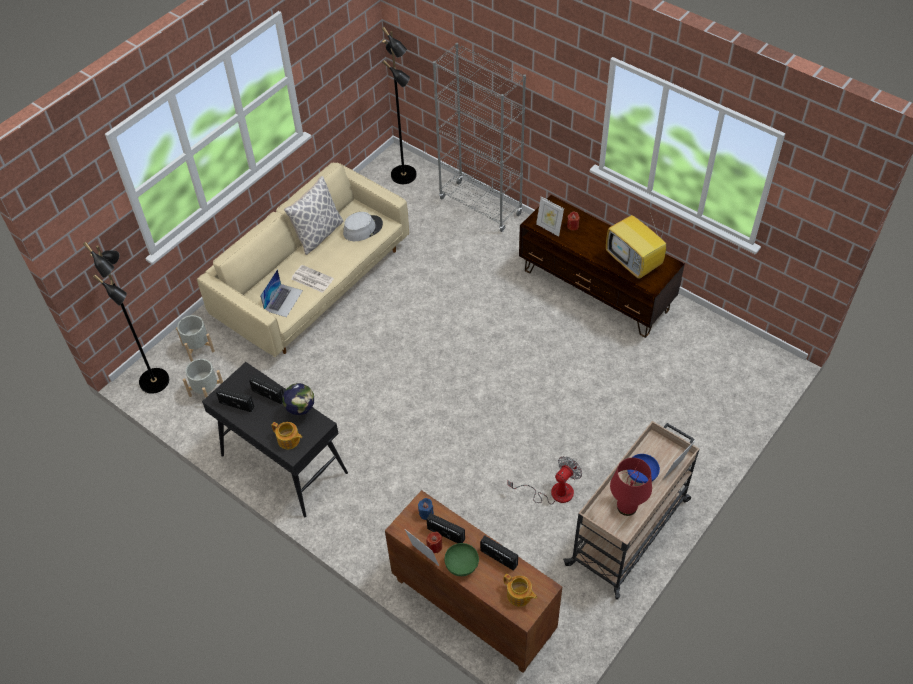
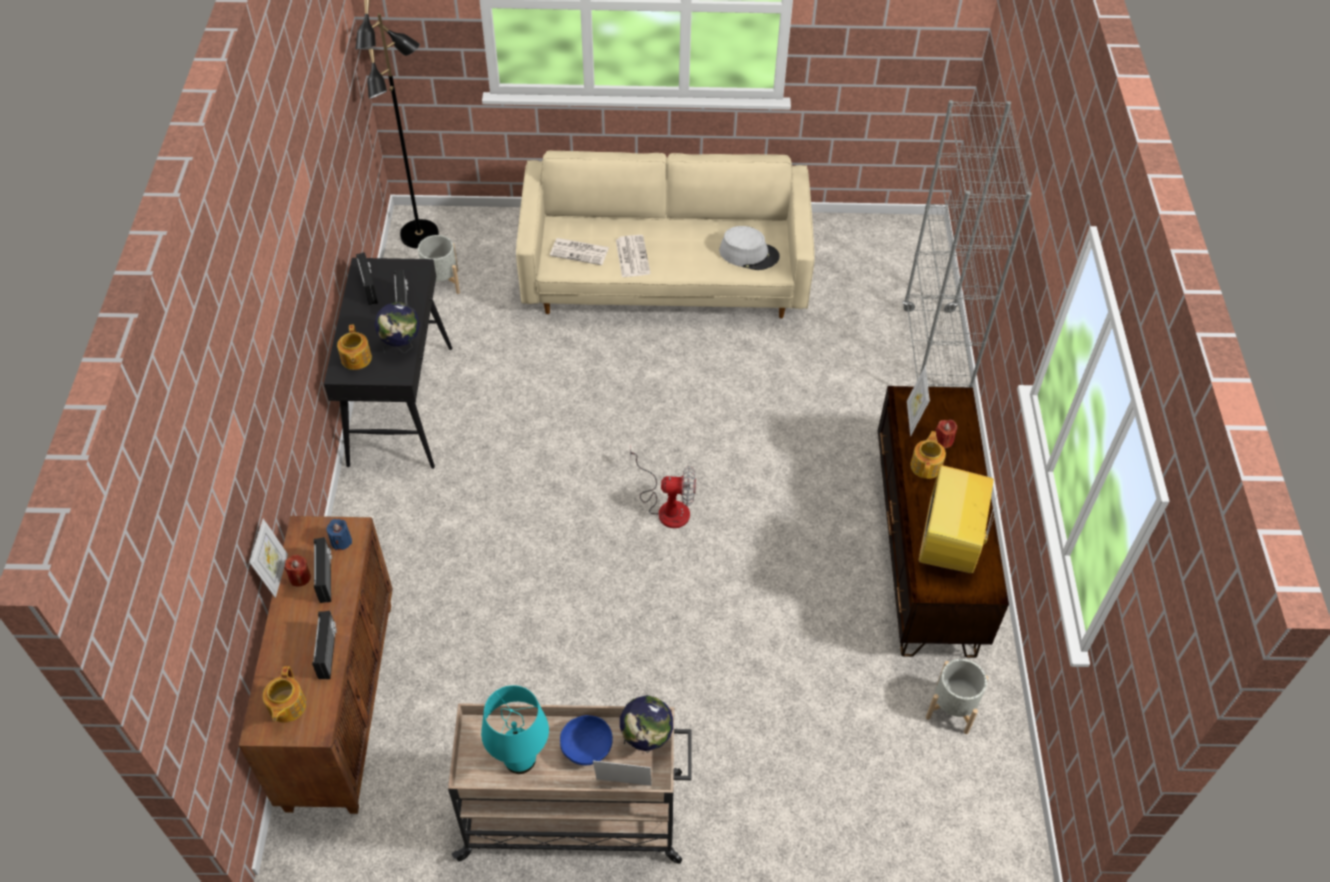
camera: 50 degrees right, 0 degrees up
grey planter [176,315,215,362] -> grey planter moved to [926,659,988,734]
laptop [260,269,303,317] -> newspaper [550,238,609,265]
pillow [284,176,343,255] -> none
black floor lamp [382,27,417,184] -> none
green bowl [444,543,479,576] -> none
fan [507,456,582,505] -> fan moved to [630,447,696,528]
red table lamp [610,458,652,516] -> turquoise table lamp [481,685,549,774]
none -> globe [620,695,673,753]
none -> teapot [910,431,946,479]

